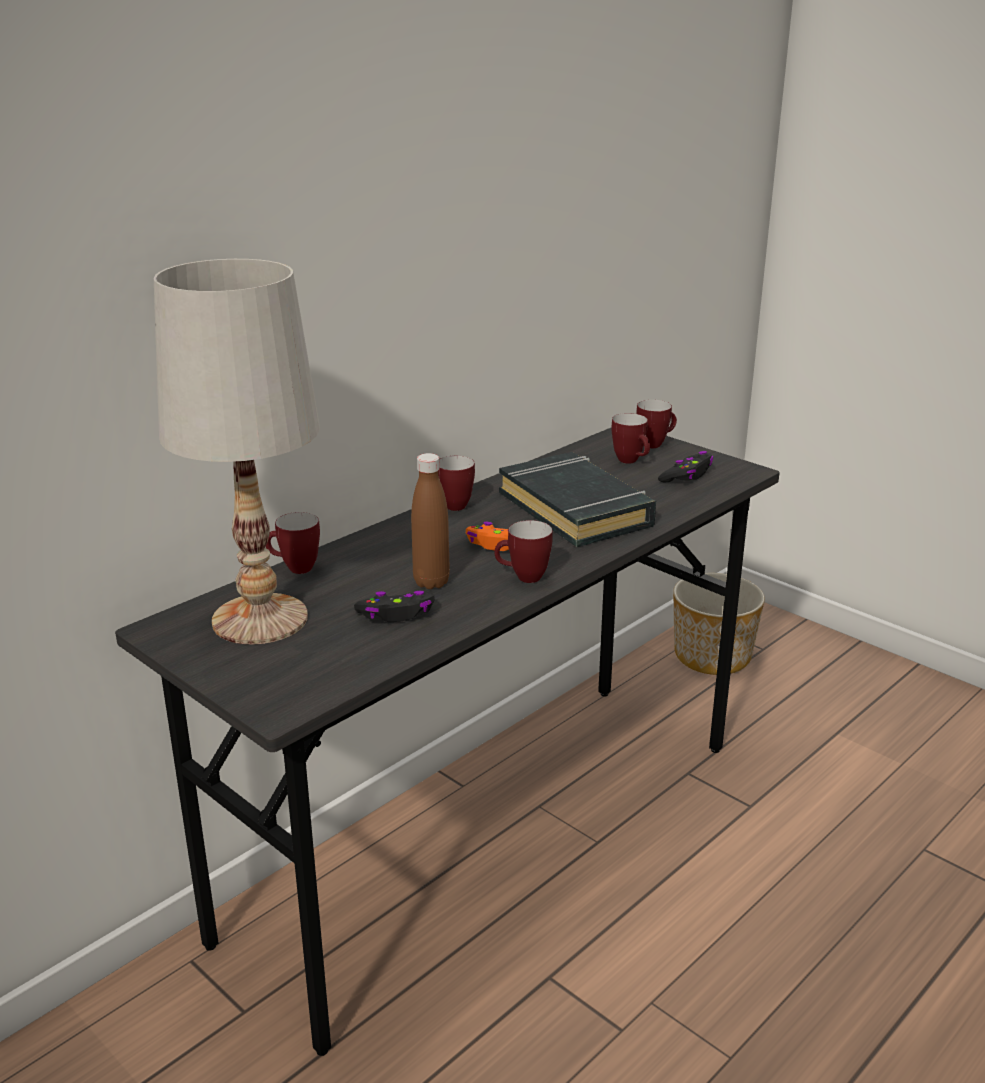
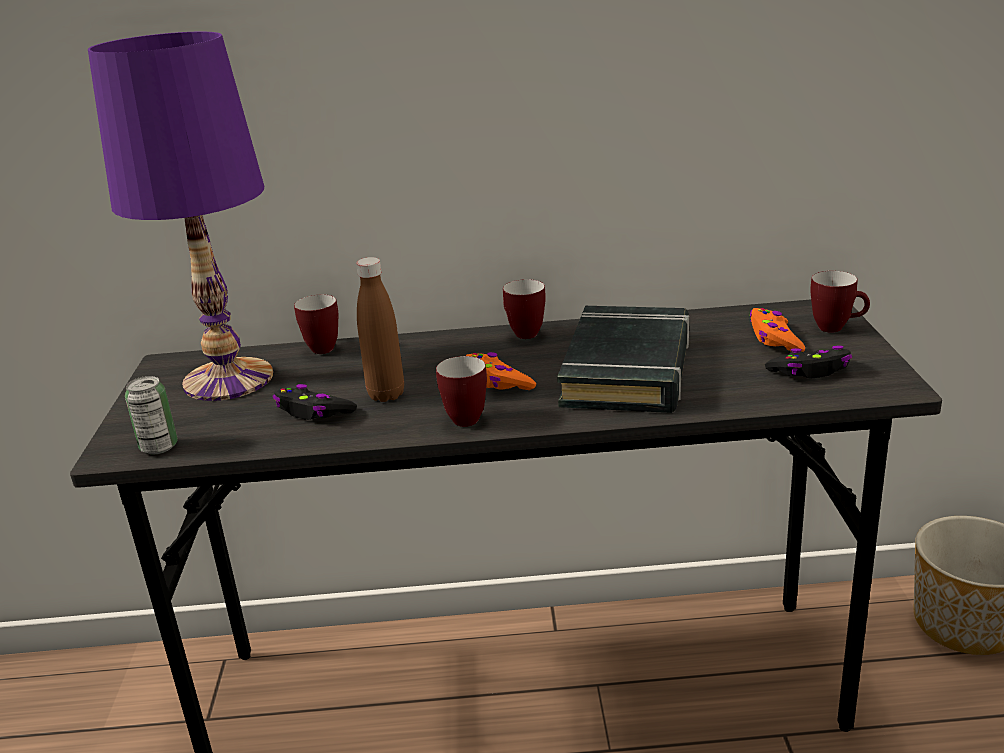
camera: 45 degrees right, 0 degrees up
white table lamp [154,259,320,644] -> purple table lamp [88,32,273,401]
mug [612,413,650,464] -> orange game controller [750,308,805,352]
none -> can [125,376,178,454]

